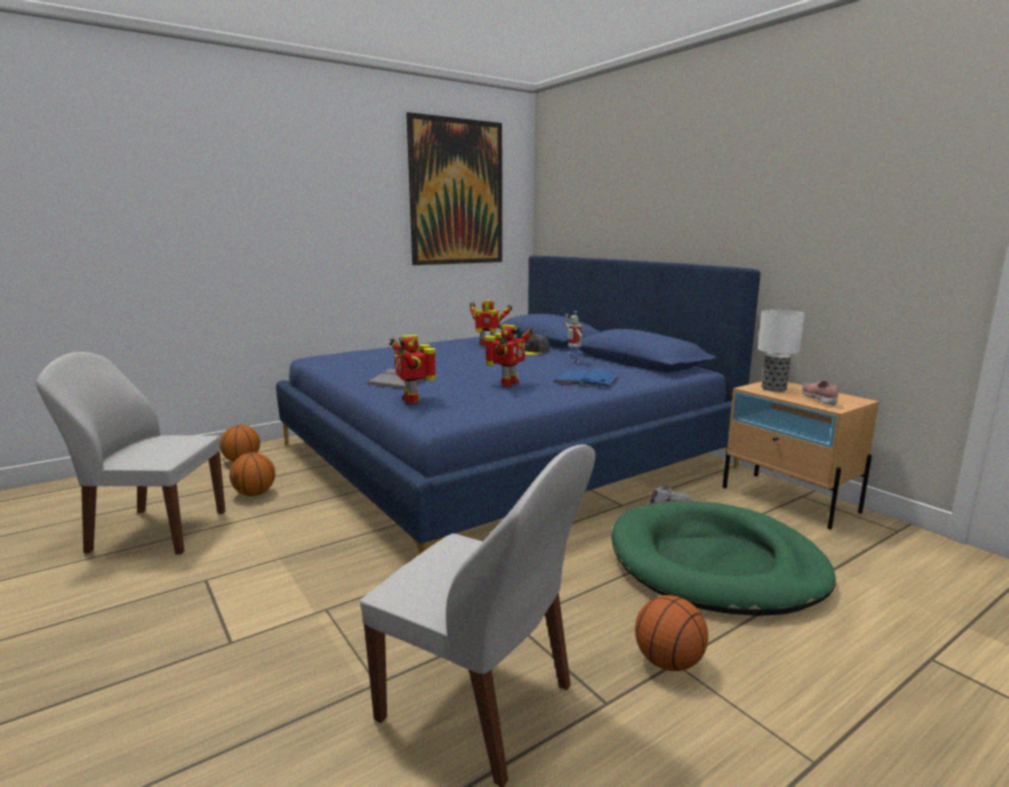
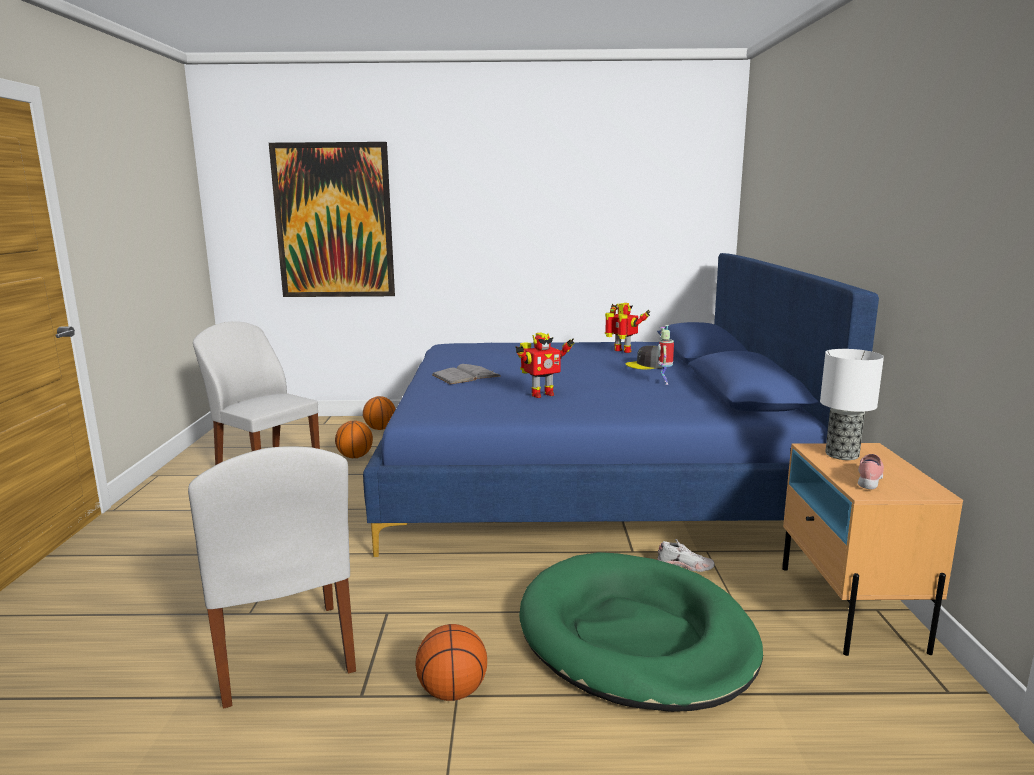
camera: 35 degrees right, 0 degrees up
toy robot [389,335,436,404] -> none
picture [406,112,502,265] -> picture moved to [269,142,395,297]
blue book [553,369,620,388] -> none

